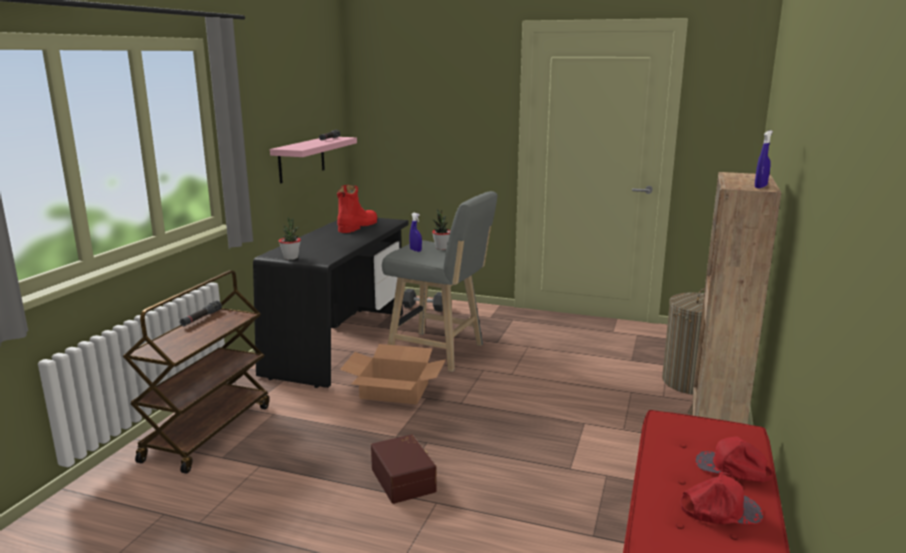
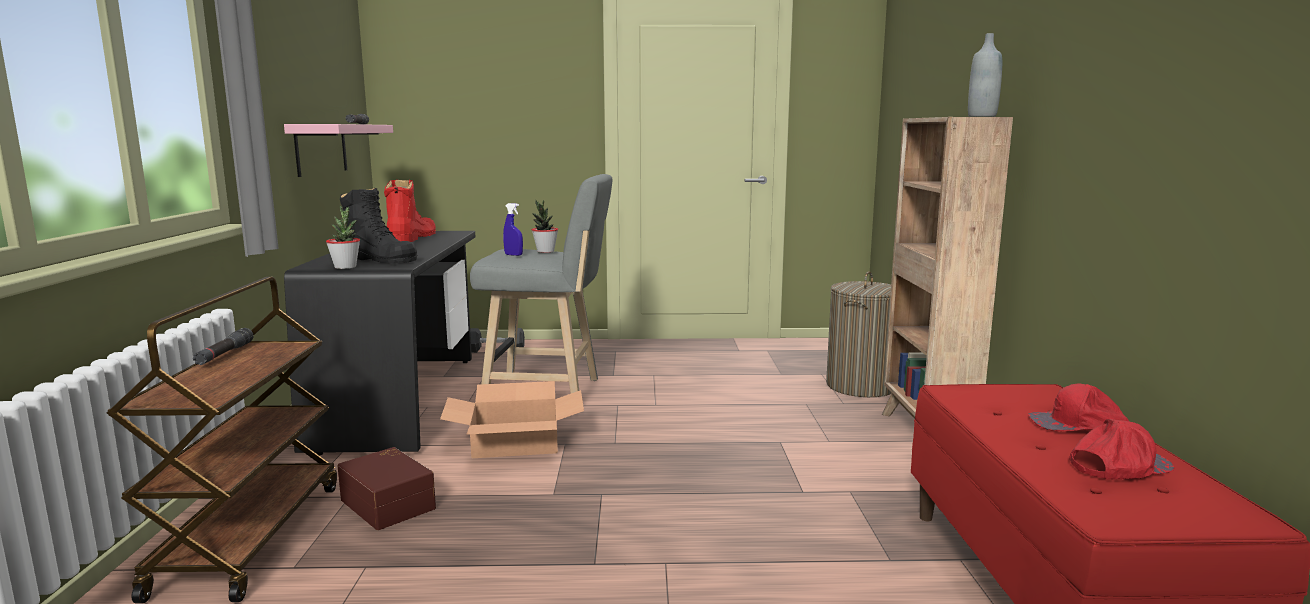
camera: 20 degrees left, 5 degrees down
brown storage box [371,434,437,504] -> brown storage box moved to [338,447,436,530]
blue spray bottle [755,131,773,189] -> grey bottle [968,33,1002,117]
none -> black boot [340,188,417,264]

